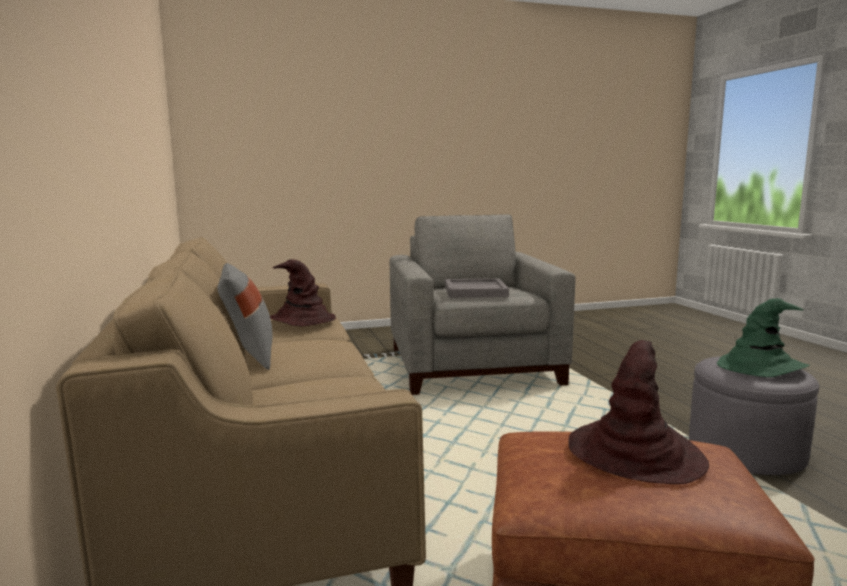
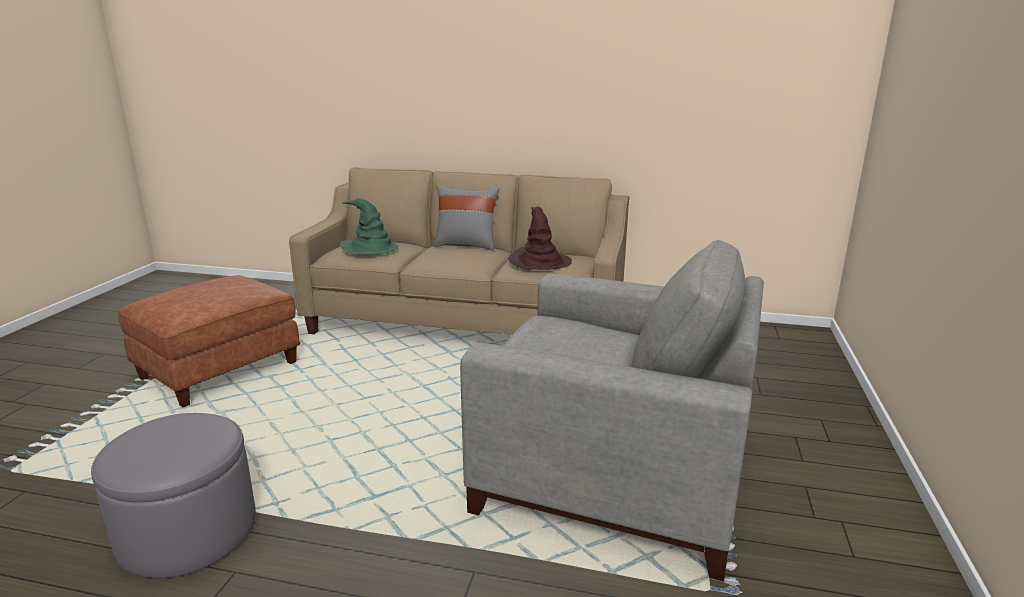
camera: 120 degrees right, 10 degrees up
grey tray [445,278,509,298] -> none
brown hat [568,340,709,484] -> none
green hat [717,298,810,377] -> green hat moved to [340,198,398,255]

